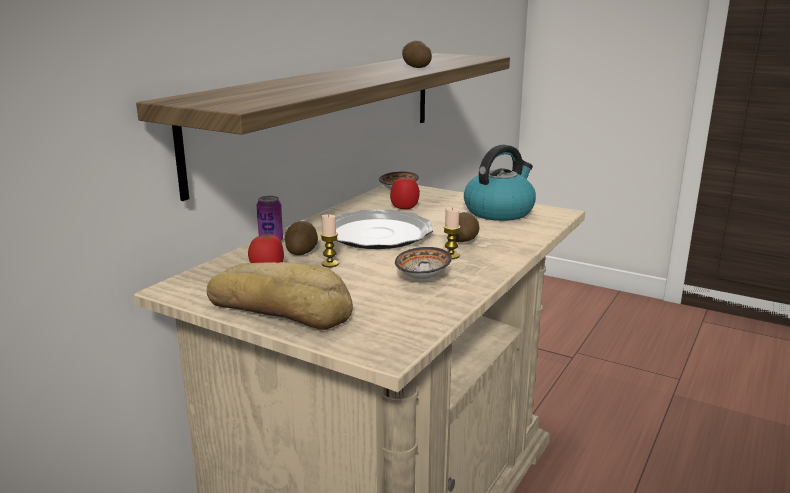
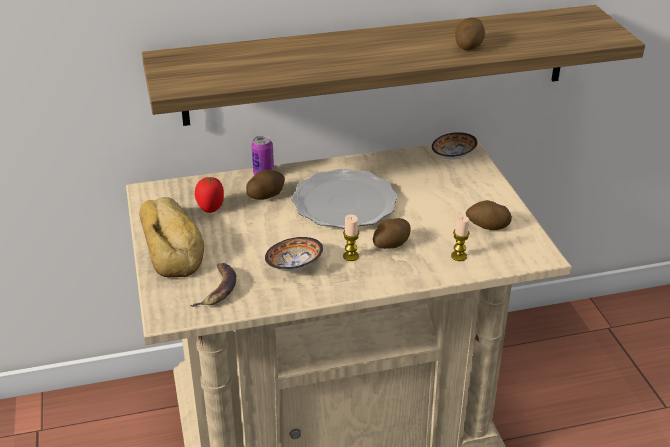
camera: 45 degrees right, 15 degrees up
candle [320,214,339,267] -> candle moved to [451,215,470,261]
tomato [390,176,420,209] -> none
kettle [464,145,536,221] -> potato [466,200,512,230]
none -> banana [190,263,236,307]

